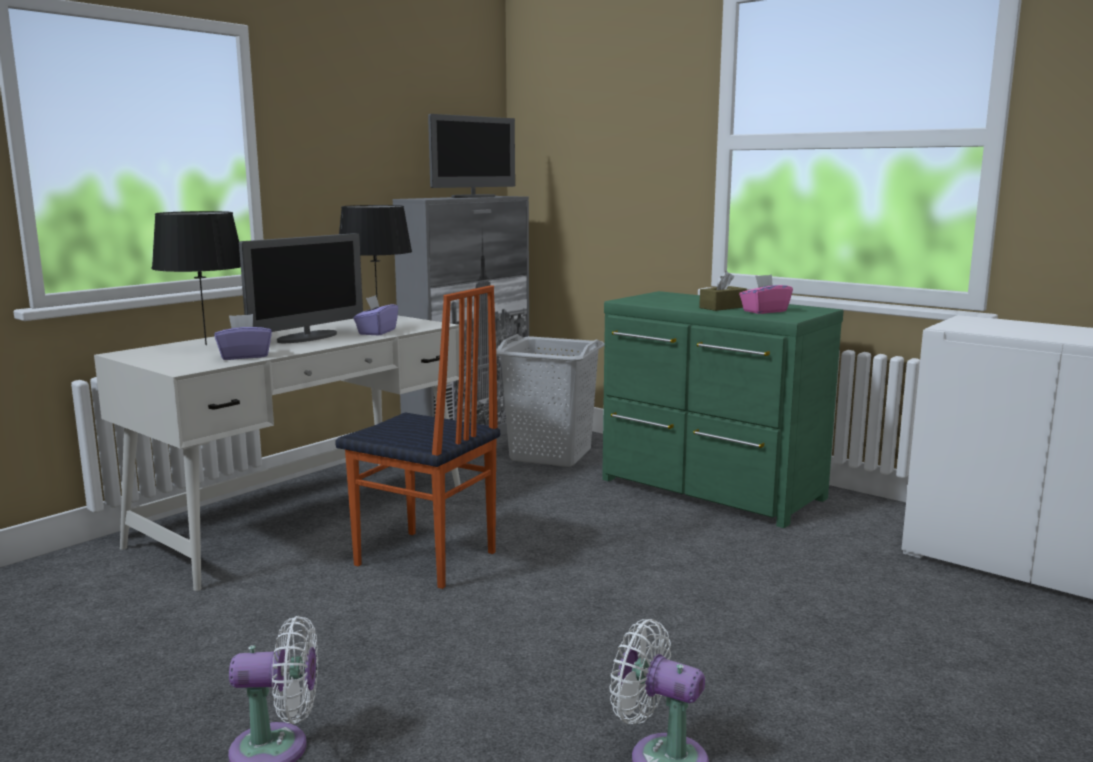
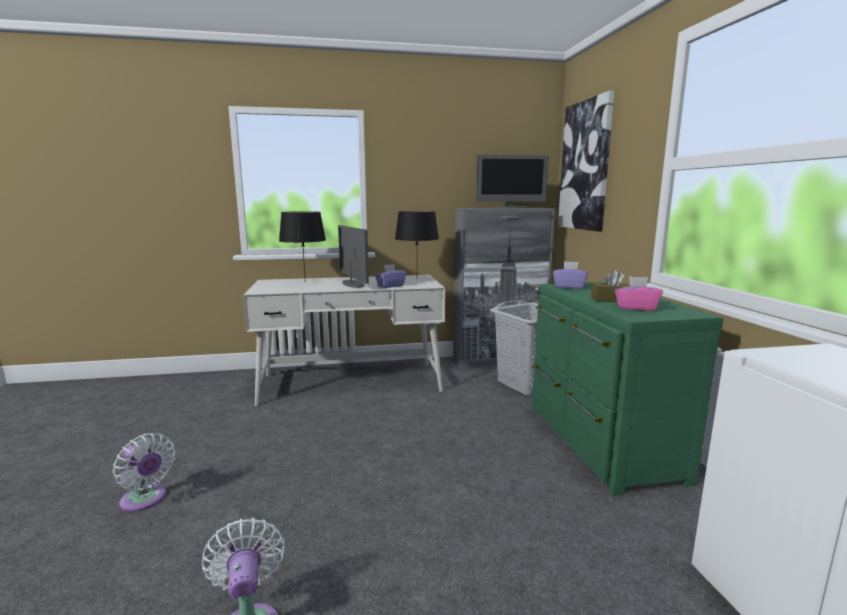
camera: 40 degrees right, 0 degrees up
purple tissue box [214,314,272,360] -> purple tissue box moved to [553,261,588,289]
monitor [239,233,363,343] -> monitor turned 105 degrees counterclockwise [338,225,369,288]
chair [335,285,500,589] -> none
none -> picture [558,91,614,231]

